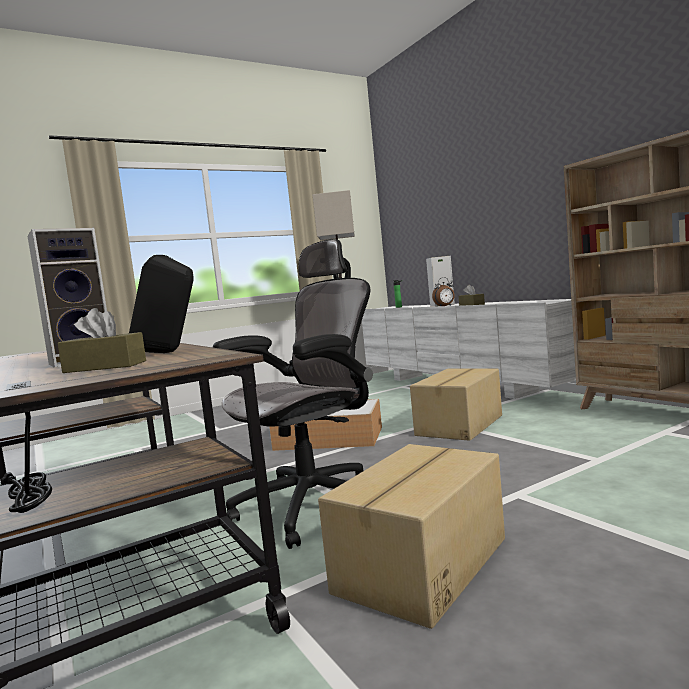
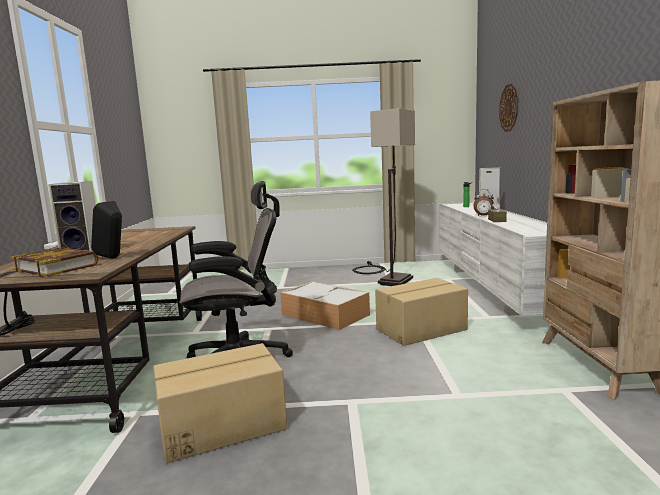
camera: 30 degrees right, 5 degrees up
brown tissue box [57,308,146,373] -> book [11,247,99,277]
none -> wall clock [499,84,518,132]

